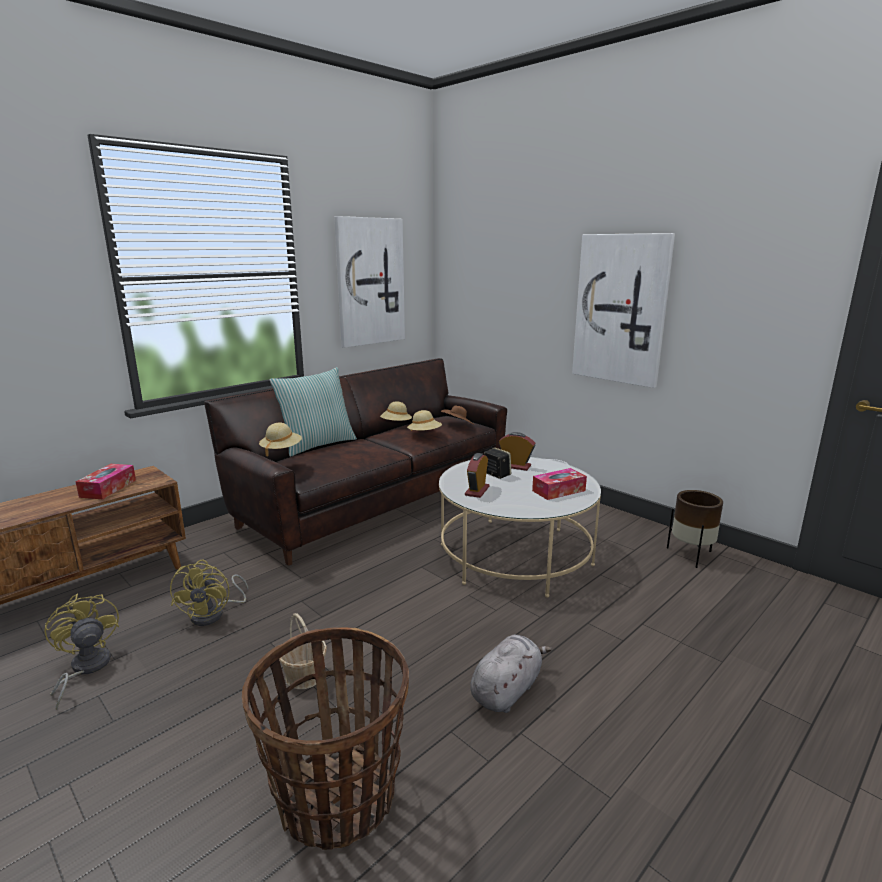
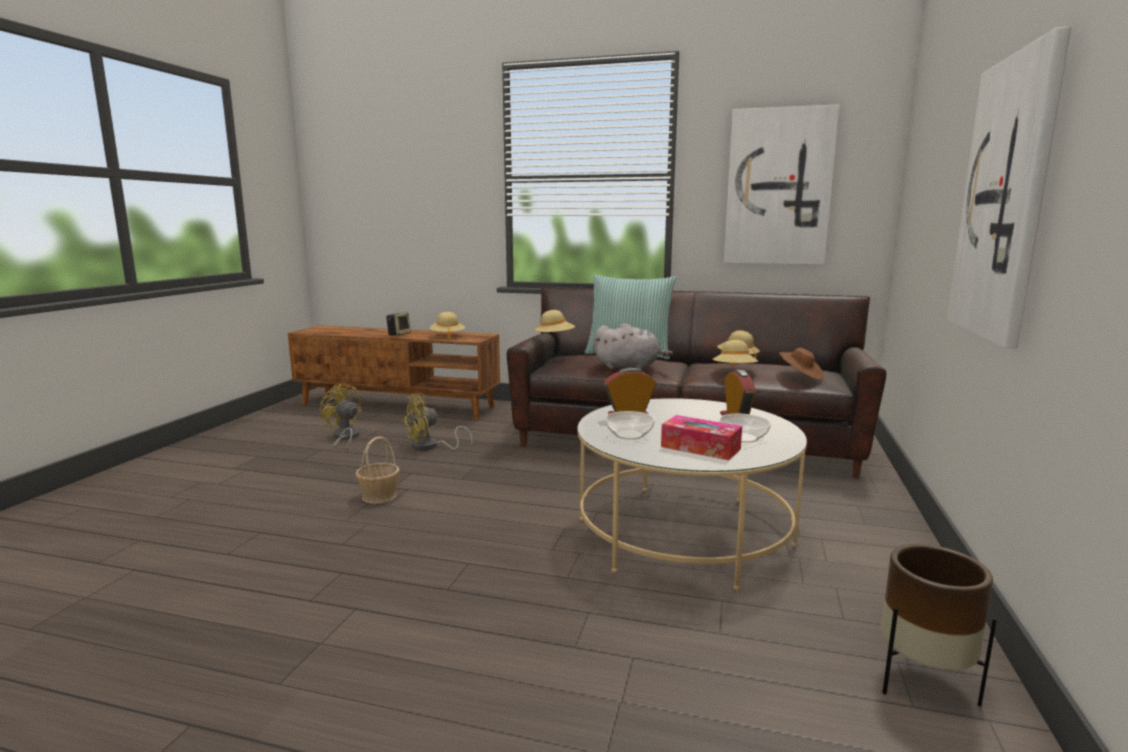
camera: 60 degrees right, 5 degrees down
yellow fan [44,593,119,710] -> yellow fan turned 75 degrees counterclockwise [320,383,362,450]
tissue box [76,464,136,499] -> beige hat [429,312,465,339]
basket [242,627,409,850] -> none
grey plush toy [470,635,552,713] -> grey plush toy moved to [594,323,673,370]
speaker [484,447,511,479] -> speaker moved to [386,312,411,335]
none -> bowl [605,411,655,440]

